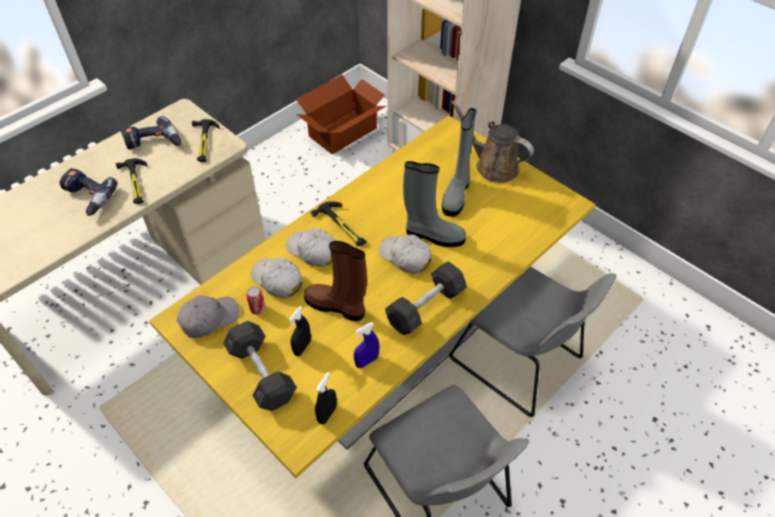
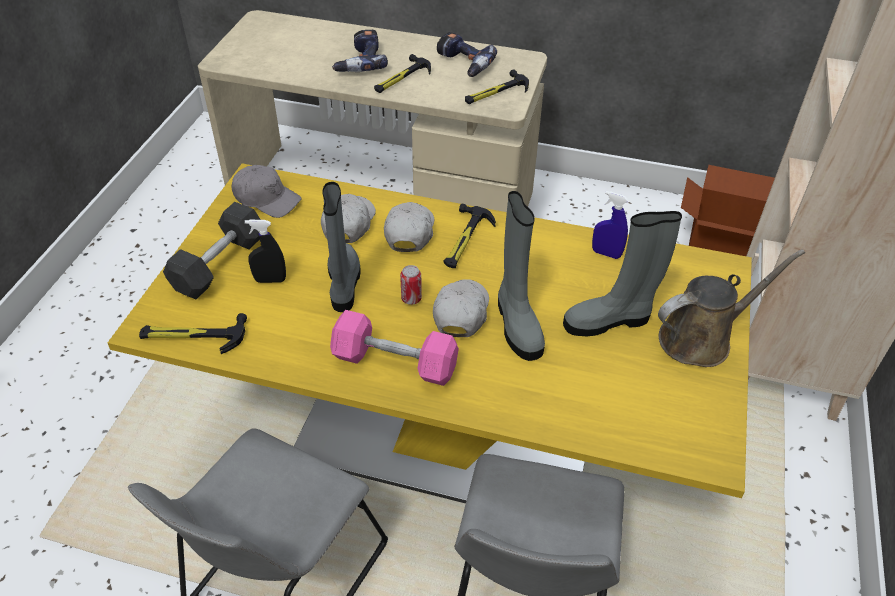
camera: 60 degrees right, 5 degrees down
can [246,287,265,314] -> can moved to [400,265,422,305]
brown boot [304,241,367,321] -> grey boot [322,182,361,312]
black spray bottle [315,372,337,424] -> hammer [139,313,247,354]
blue spray bottle [354,322,379,368] -> blue spray bottle moved to [592,191,629,259]
grey dumbbell [385,261,467,335] -> pink dumbbell [330,310,459,386]
brown watering can [450,100,534,183] -> brown watering can turned 60 degrees clockwise [658,249,805,367]

